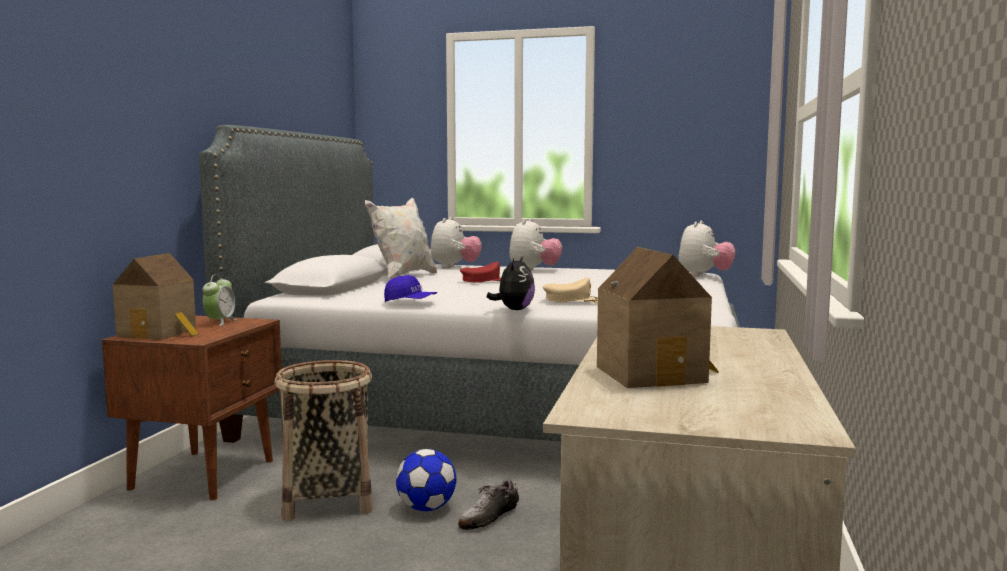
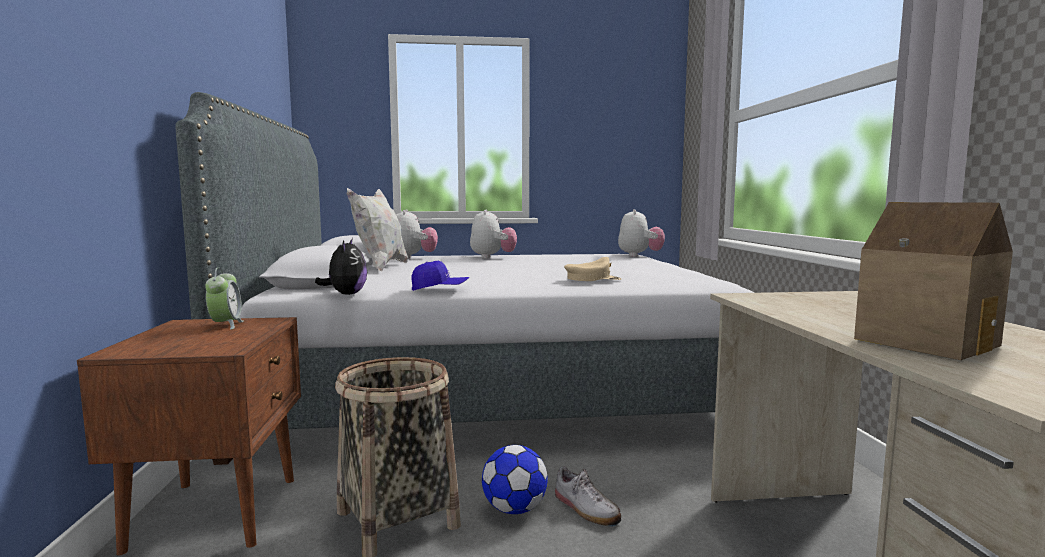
camera: 20 degrees left, 0 degrees up
toy house [113,253,199,340] -> none
shoe [458,479,519,530] -> shoe turned 60 degrees counterclockwise [554,466,621,526]
red cap [460,262,501,283] -> none
plush toy [487,256,535,310] -> plush toy moved to [315,238,367,295]

